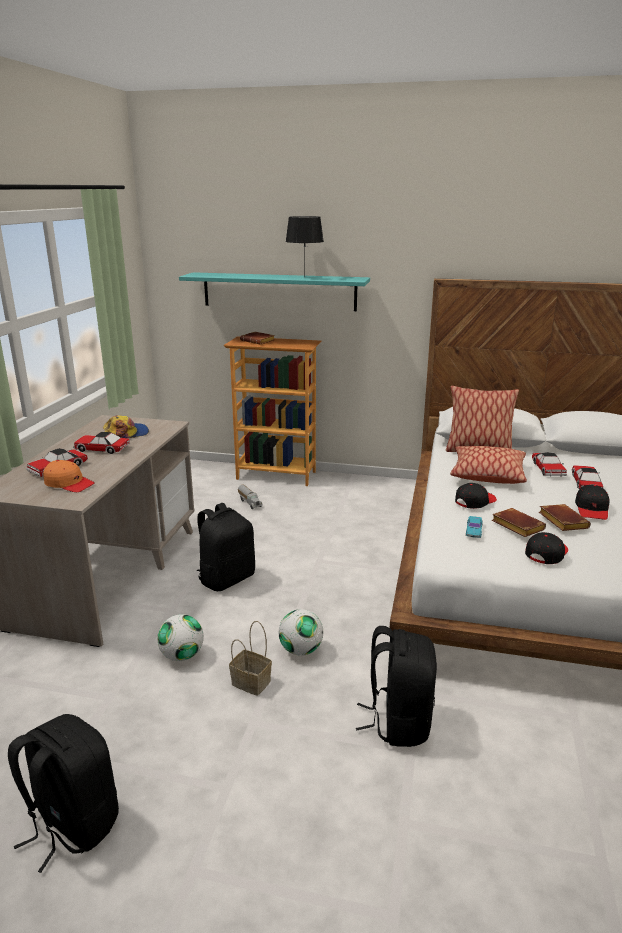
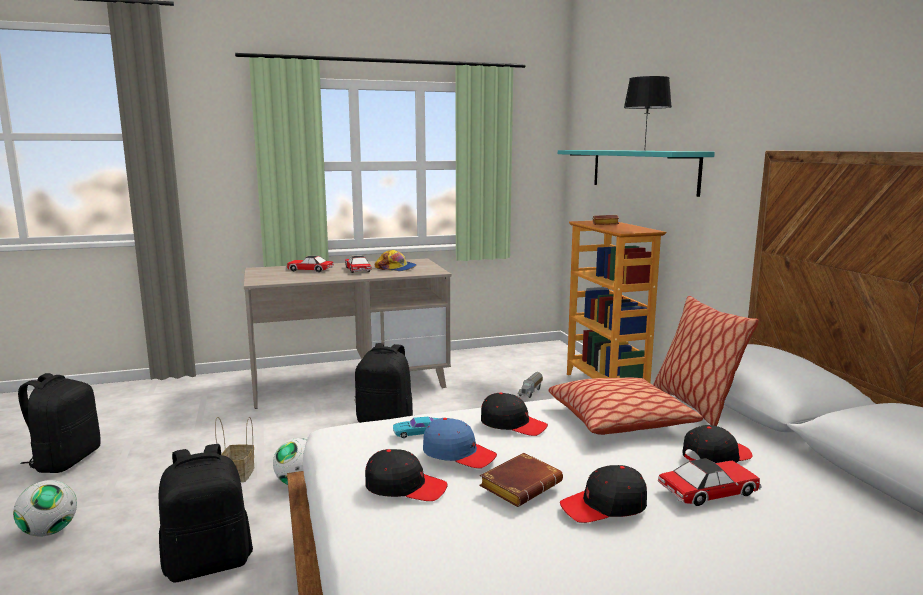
camera: 60 degrees right, 10 degrees down
orange cap [43,460,95,492] -> none
football [157,614,204,661] -> football moved to [13,480,77,536]
brown book [492,508,546,537] -> blue cap [423,418,497,468]
toy car [532,452,567,477] -> black cap [682,425,753,463]

